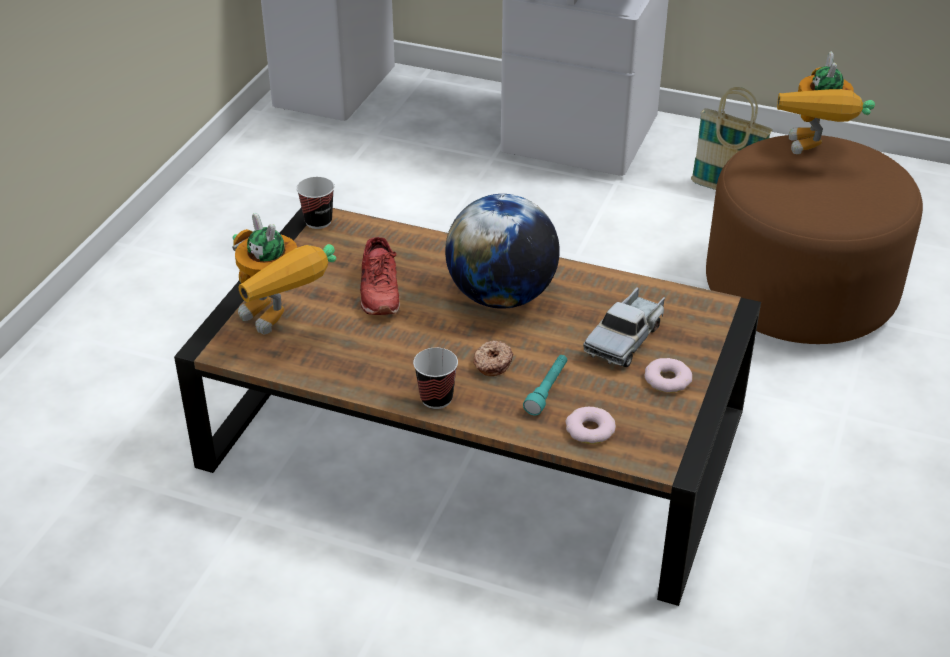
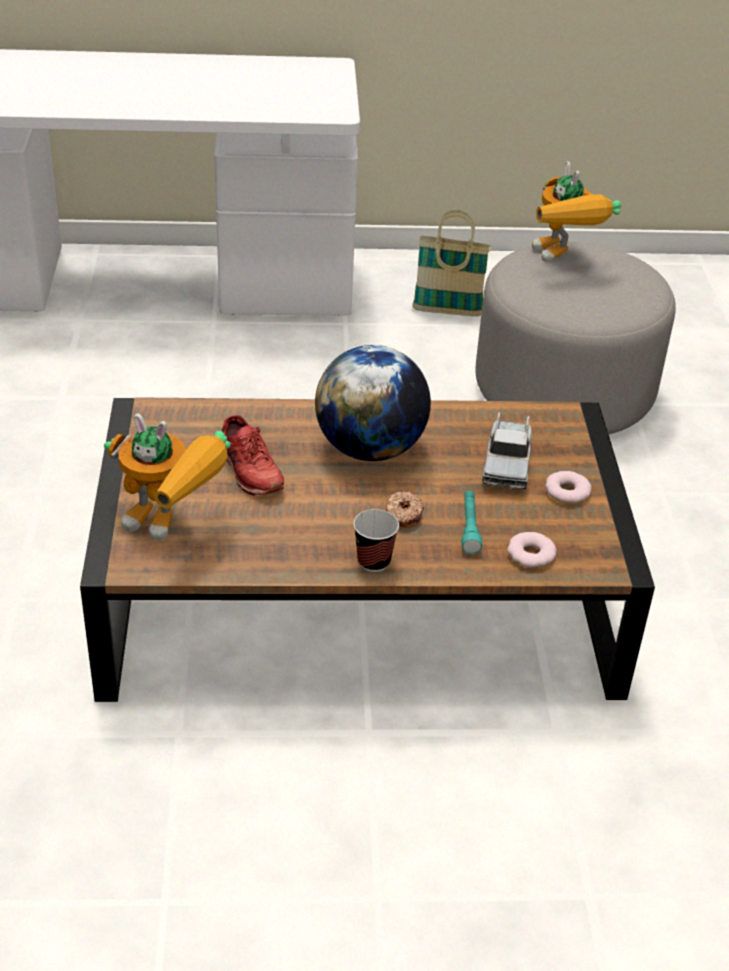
camera: 25 degrees left, 0 degrees up
cup [296,177,334,229] -> none
brown ottoman [706,135,923,344] -> grey ottoman [475,242,676,435]

